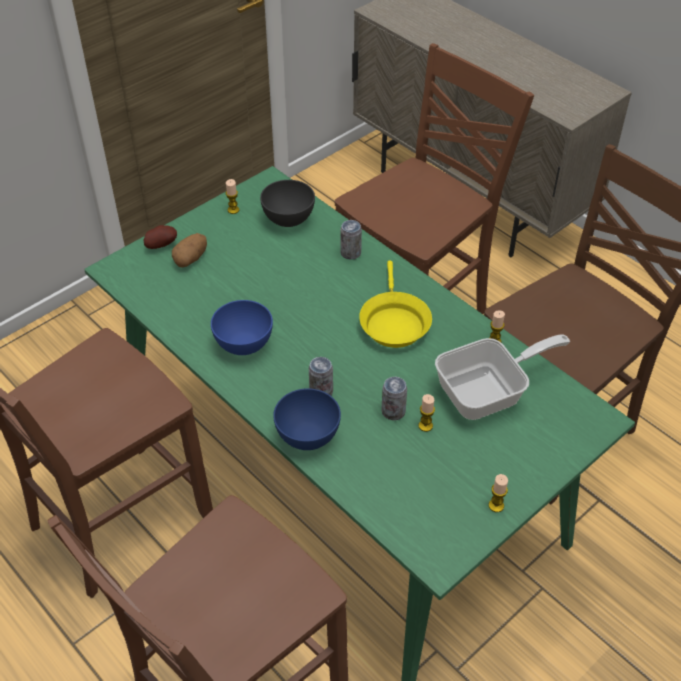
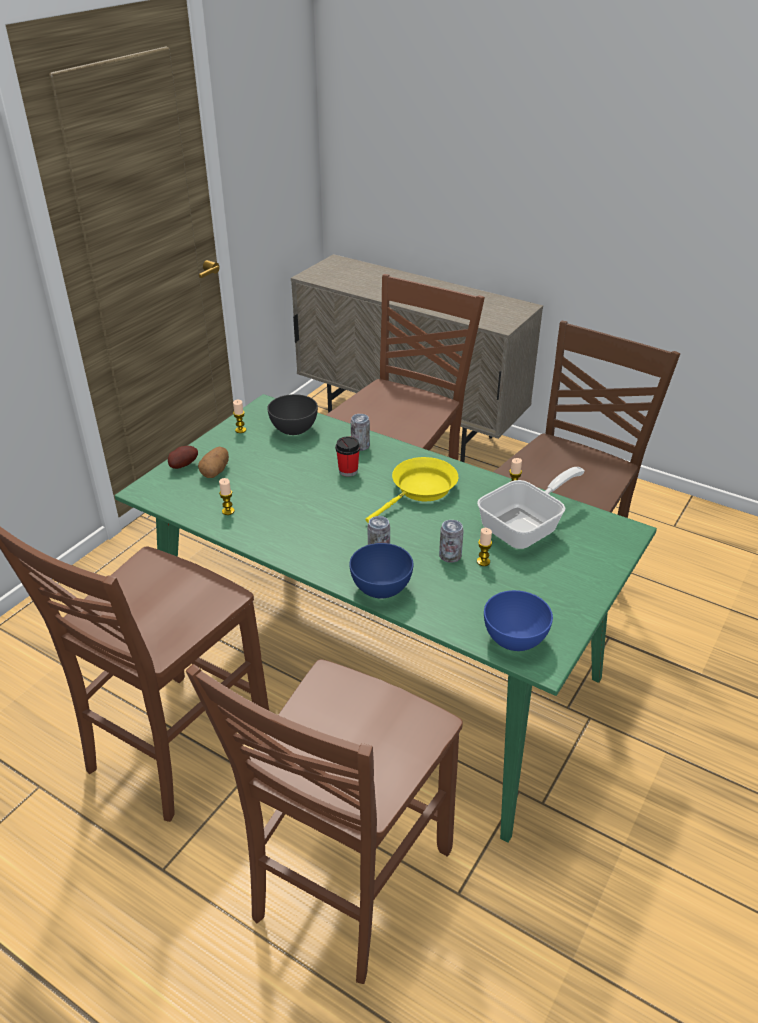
camera: 15 degrees left, 10 degrees down
blue bowl [211,300,273,355] -> blue bowl moved to [484,590,553,651]
yellow frying pan [359,260,432,348] -> yellow frying pan turned 120 degrees counterclockwise [366,457,458,523]
candle [489,474,508,512] -> candle moved to [219,478,235,515]
none -> cup [335,436,360,477]

